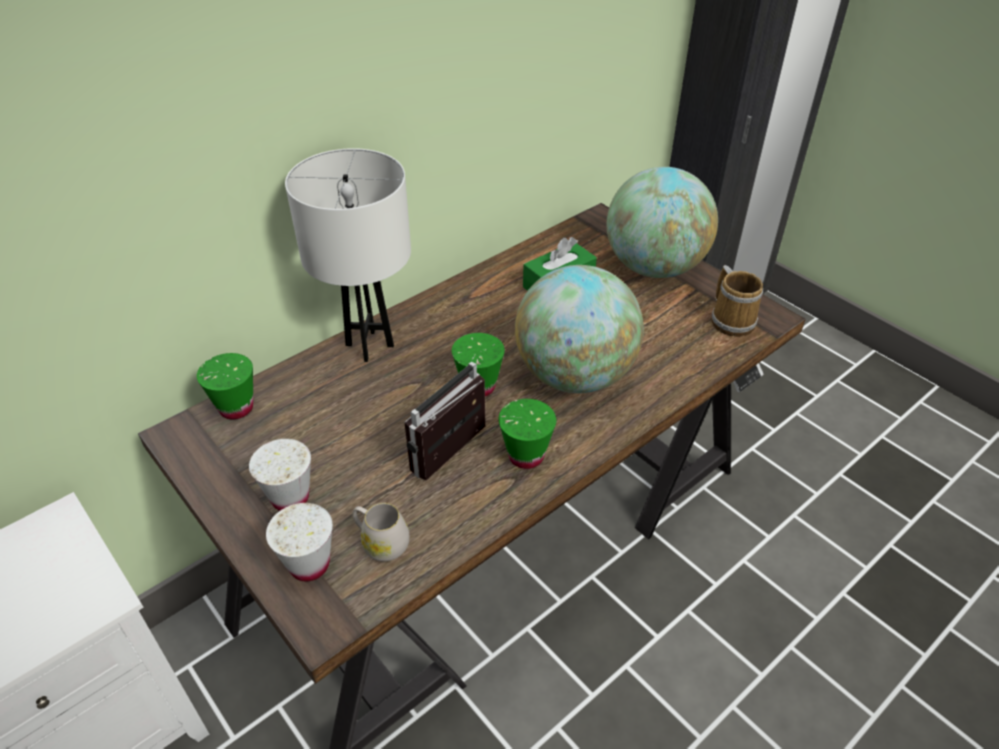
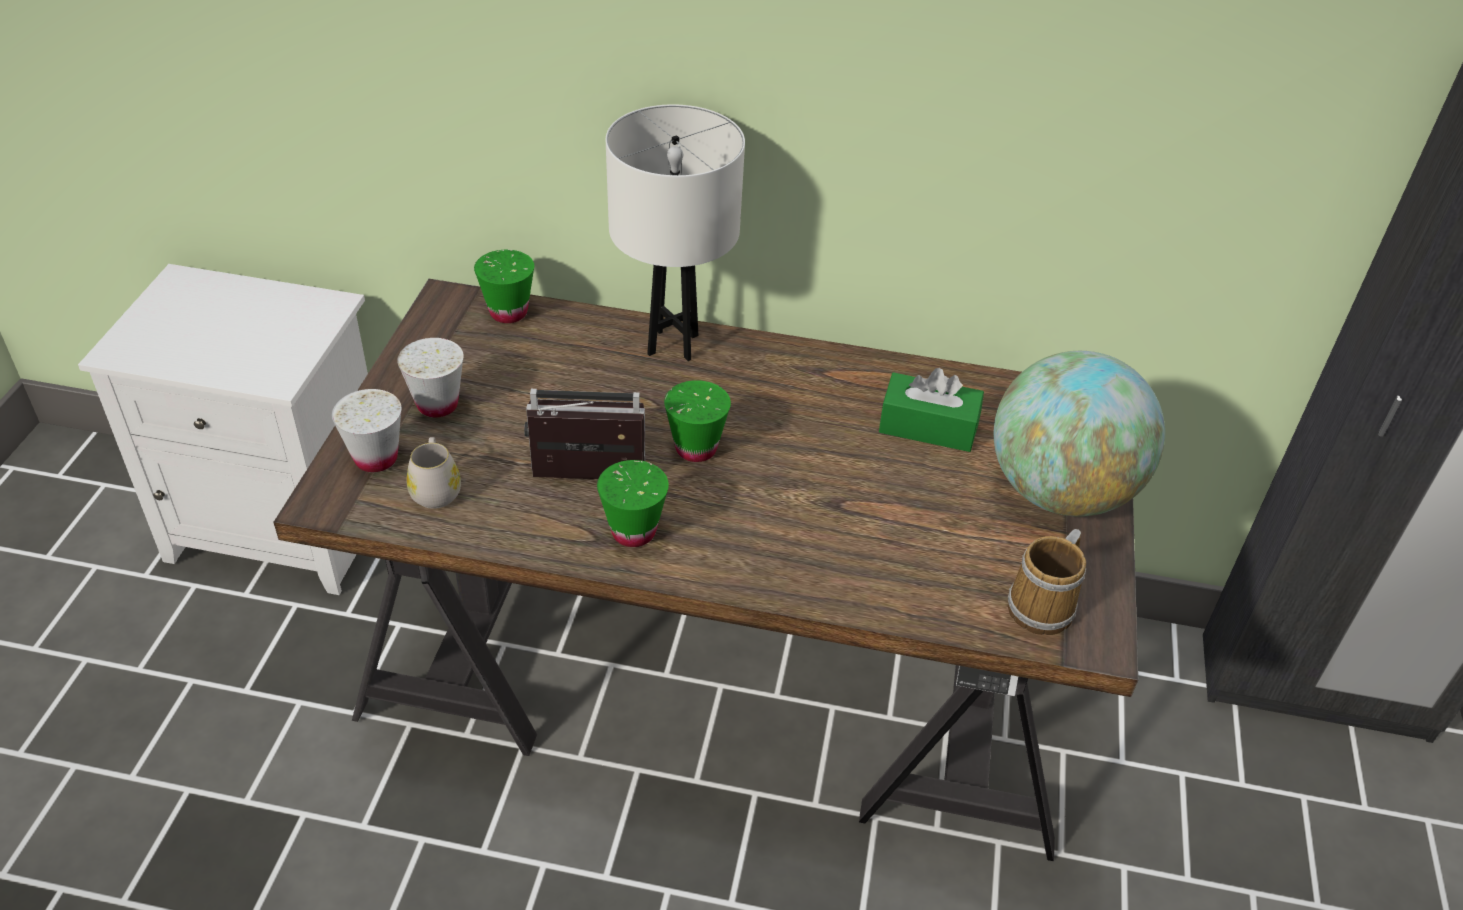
camera: 50 degrees right, 0 degrees up
globe [515,265,644,393] -> none

